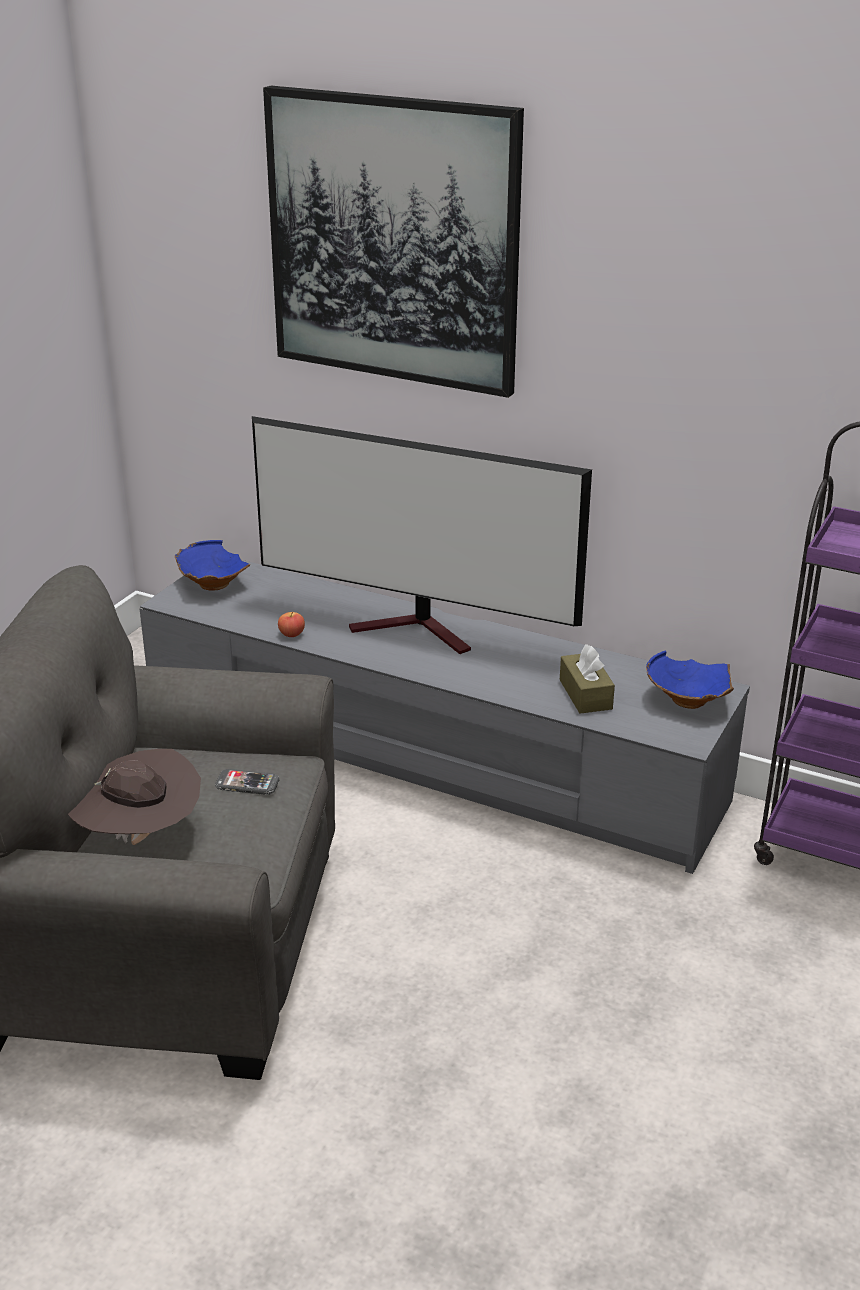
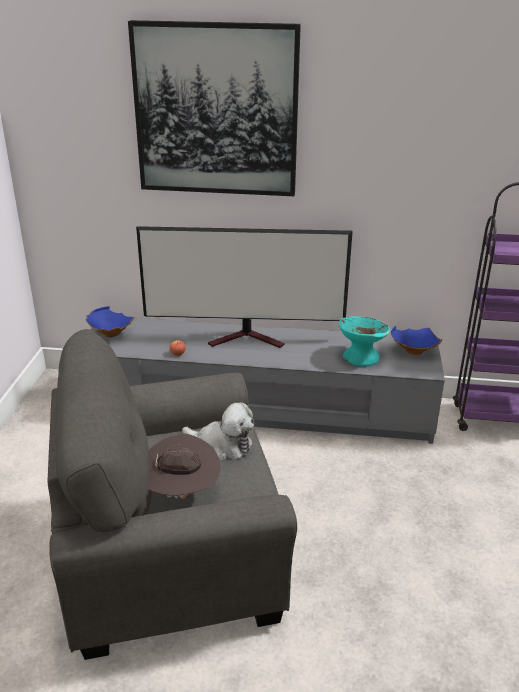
camera: 20 degrees left, 0 degrees up
phone [215,769,280,795] -> plush toy [182,402,254,461]
brown tissue box [560,644,615,714] -> turquoise bowl [339,316,390,366]

